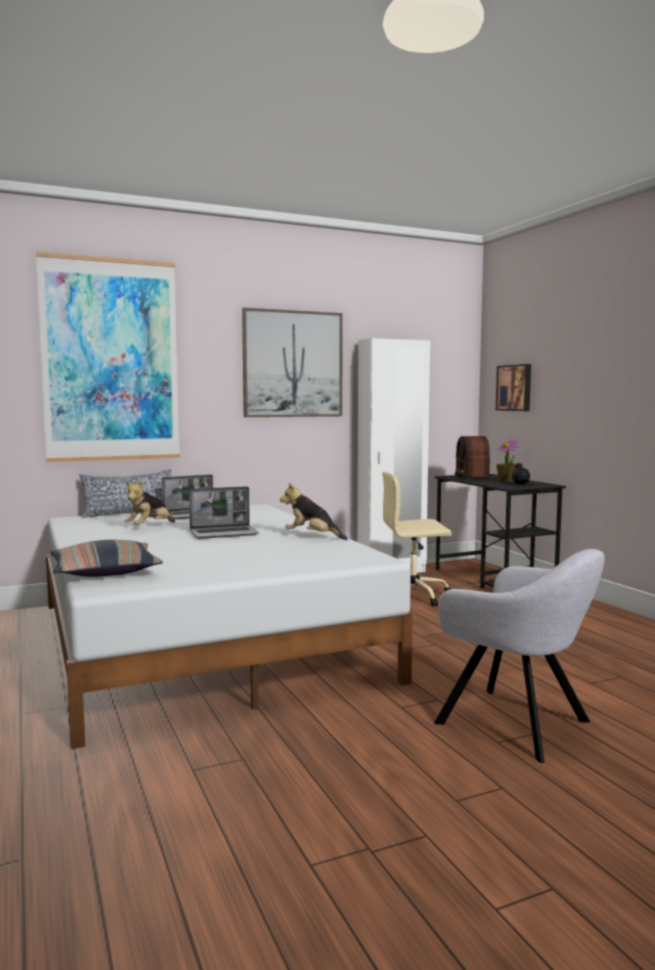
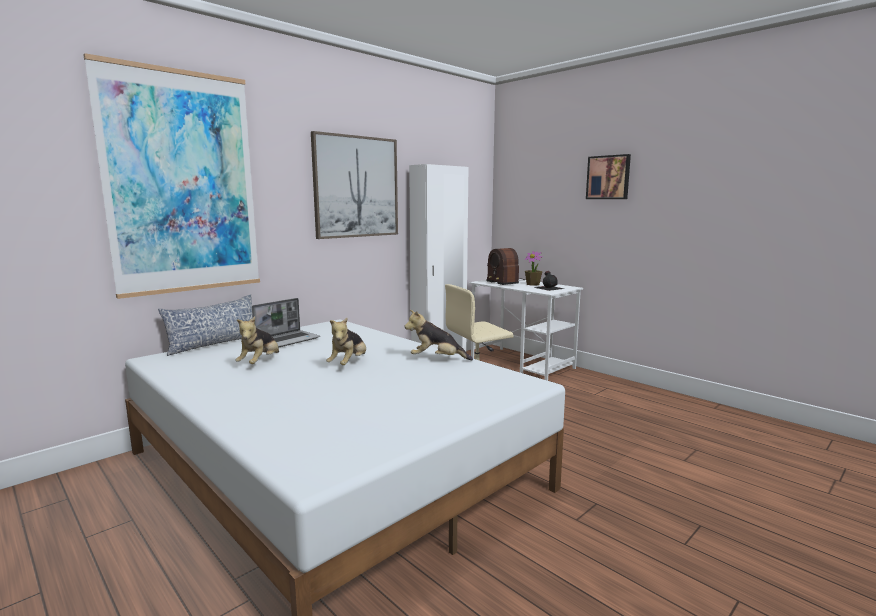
camera: 20 degrees left, 5 degrees up
pillow [51,540,163,577] -> none
laptop [189,486,259,539] -> plush toy [326,318,366,365]
grey armchair [434,549,605,763] -> none
black desk [435,475,566,588] -> white desk [470,279,583,381]
picture [496,364,531,411] -> picture moved to [586,154,631,199]

